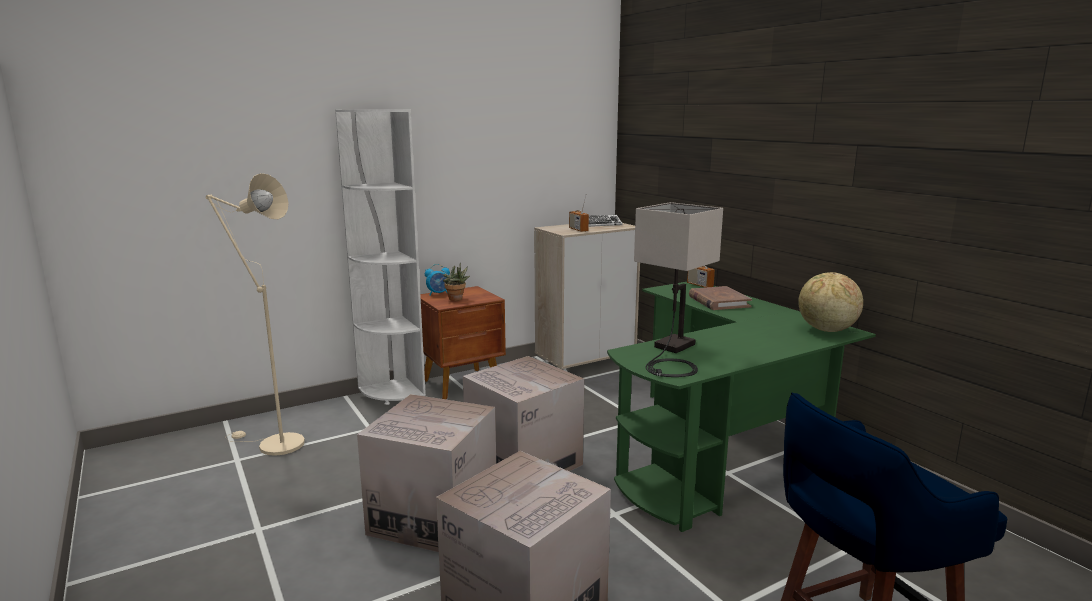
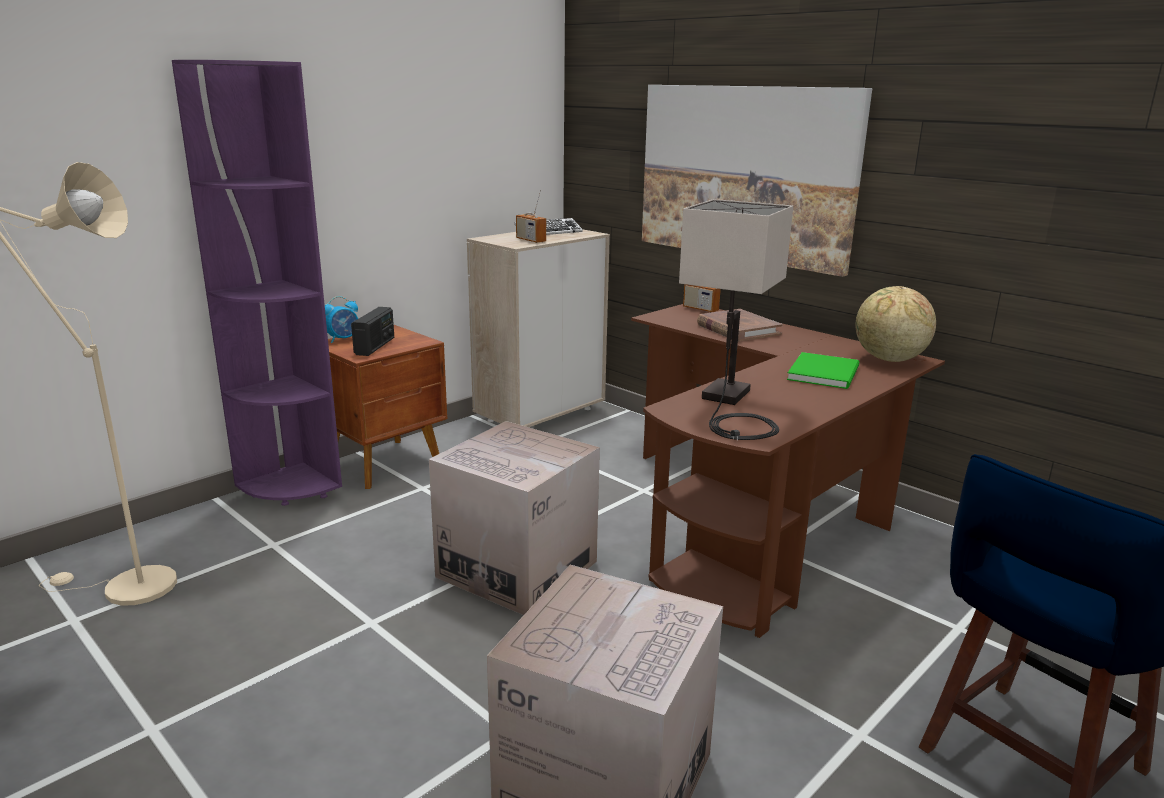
camera: 15 degrees left, 5 degrees up
white bookcase [335,110,426,405] -> purple bookcase [172,60,342,506]
cardboard box [357,394,496,552] -> none
potted plant [443,263,470,301] -> radio [351,307,394,356]
green desk [607,282,876,532] -> brown desk [631,304,945,638]
none -> picture [642,85,872,277]
none -> green book [787,352,859,389]

